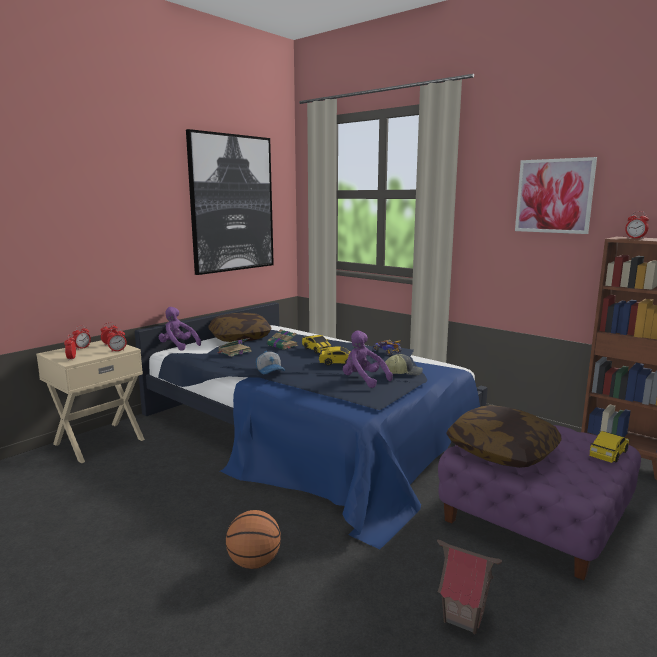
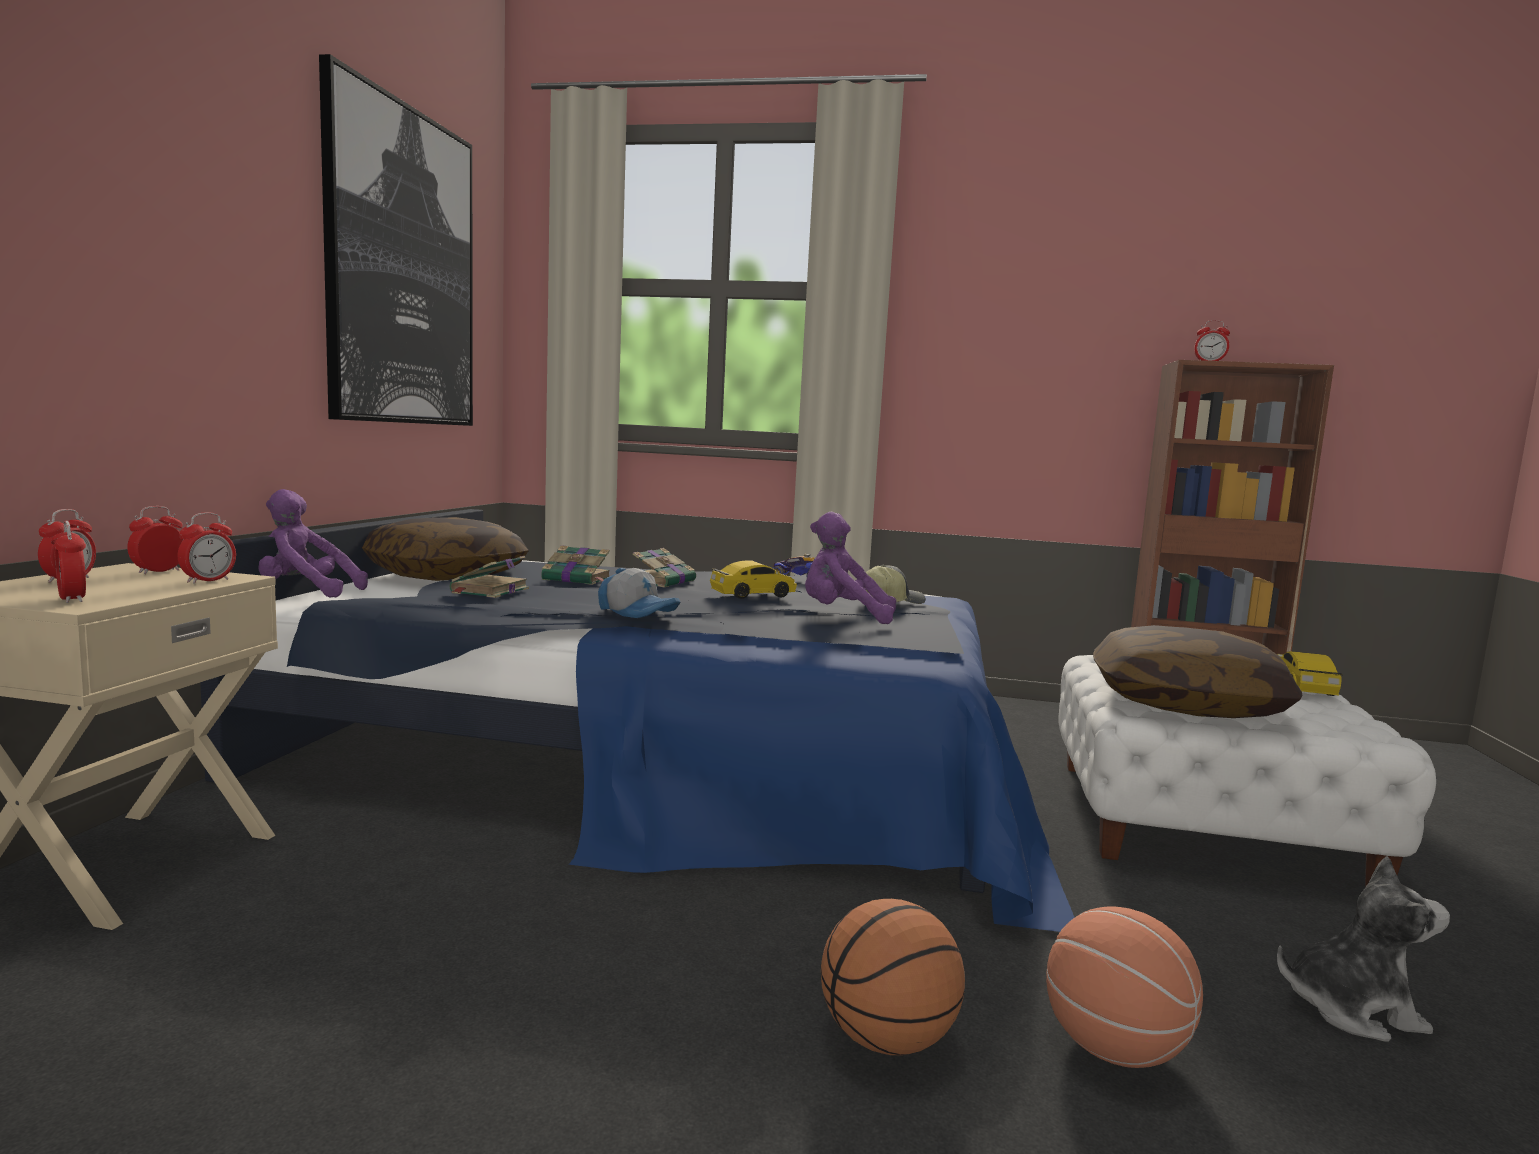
camera: 30 degrees left, 5 degrees down
toy car [302,335,331,354] -> book [633,548,696,587]
toy house [437,539,502,634] -> plush toy [1277,856,1450,1042]
purple ottoman [438,425,641,580] -> white ottoman [1058,655,1437,887]
picture [515,157,597,234] -> none
none -> basketball [1046,906,1203,1068]

